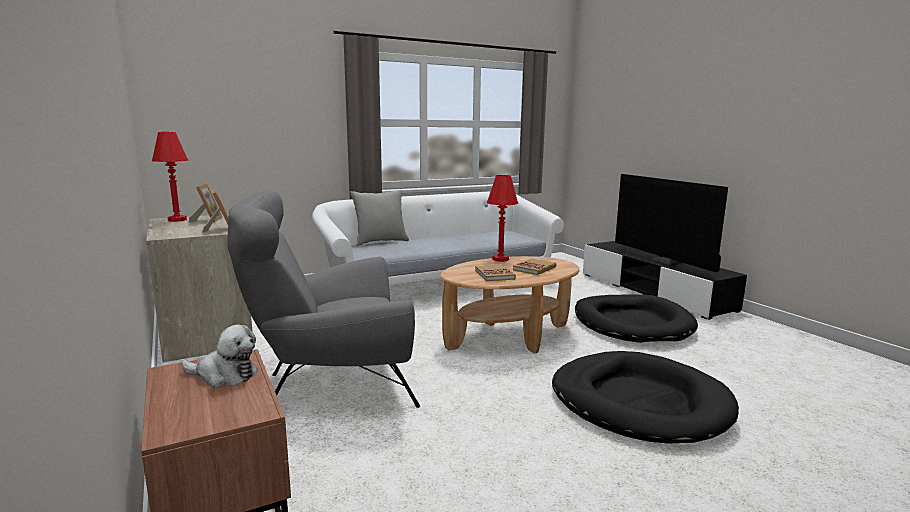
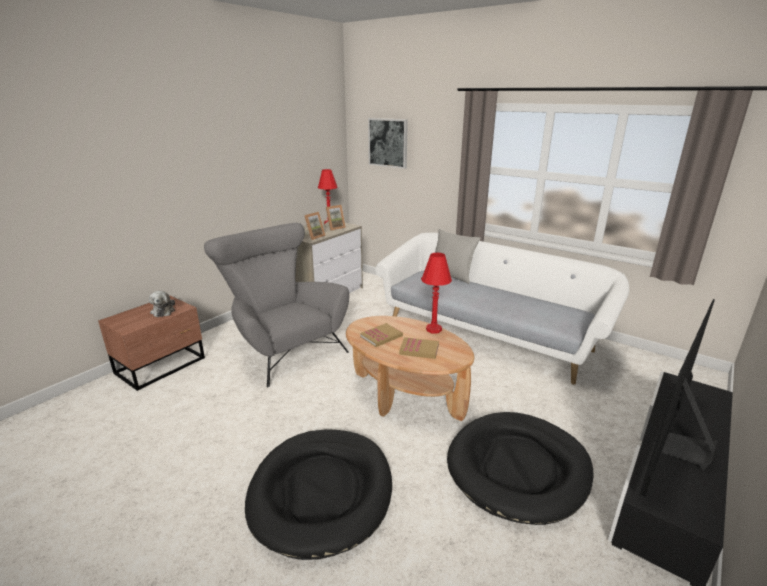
camera: 65 degrees right, 10 degrees up
none -> picture [368,118,408,169]

